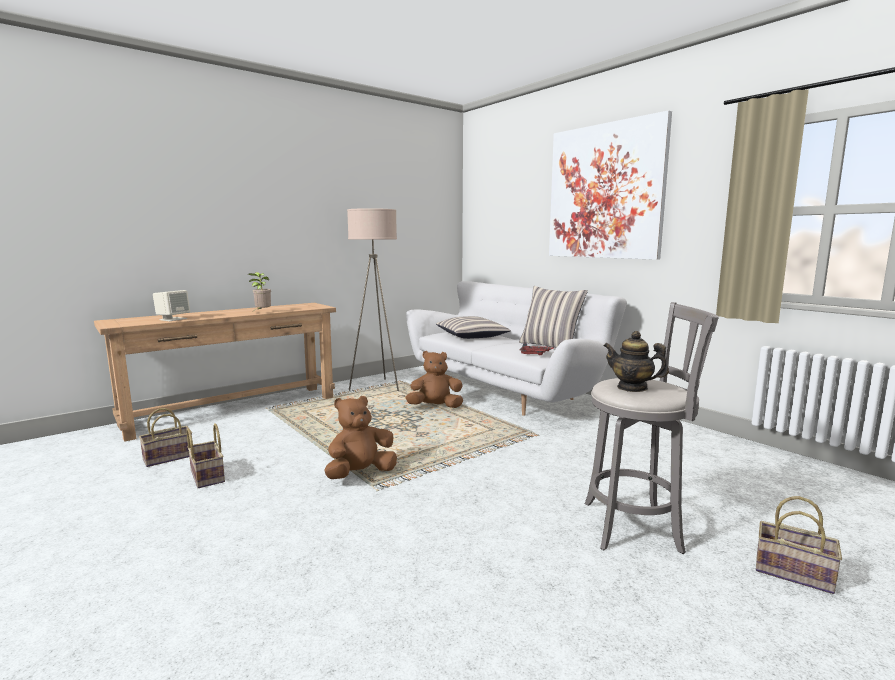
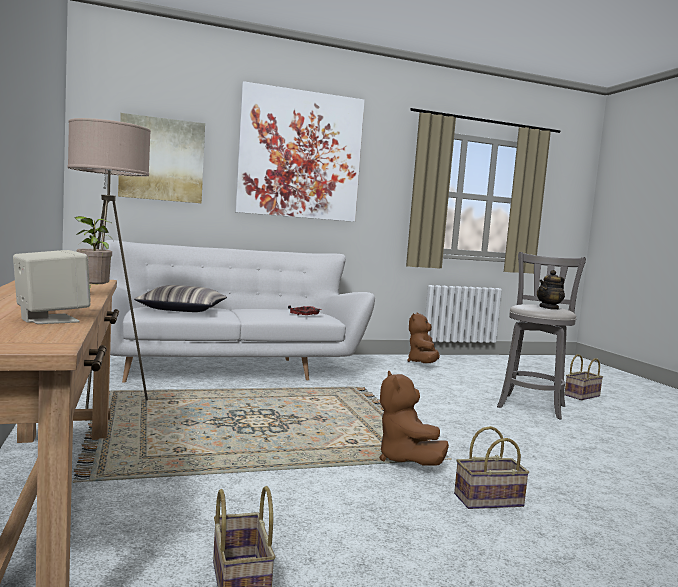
camera: 70 degrees left, 5 degrees down
basket [187,423,225,488] -> basket moved to [454,426,529,509]
brown plush toy [405,351,463,408] -> brown plush toy moved to [407,313,440,363]
pillow [519,286,588,348] -> none
none -> picture [118,113,205,203]

